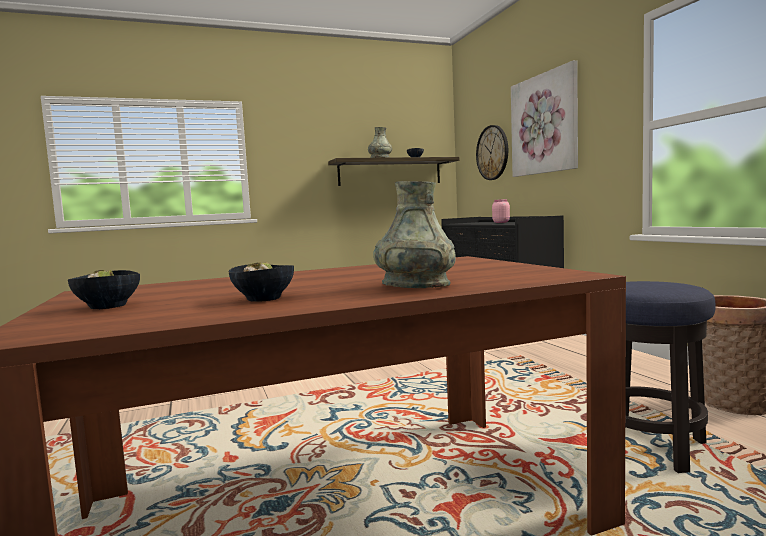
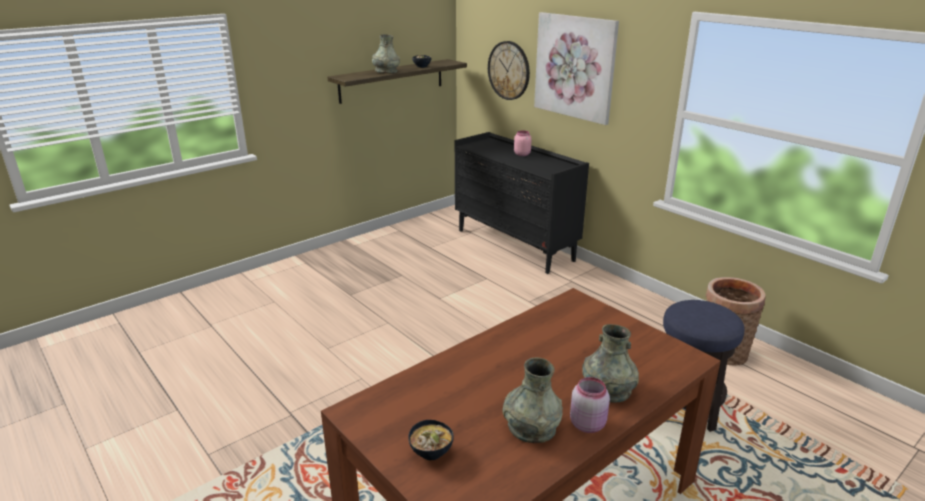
camera: 20 degrees left, 20 degrees up
bowl [229,262,294,302] -> grey vase [502,357,563,443]
none -> pink jar [570,377,610,433]

